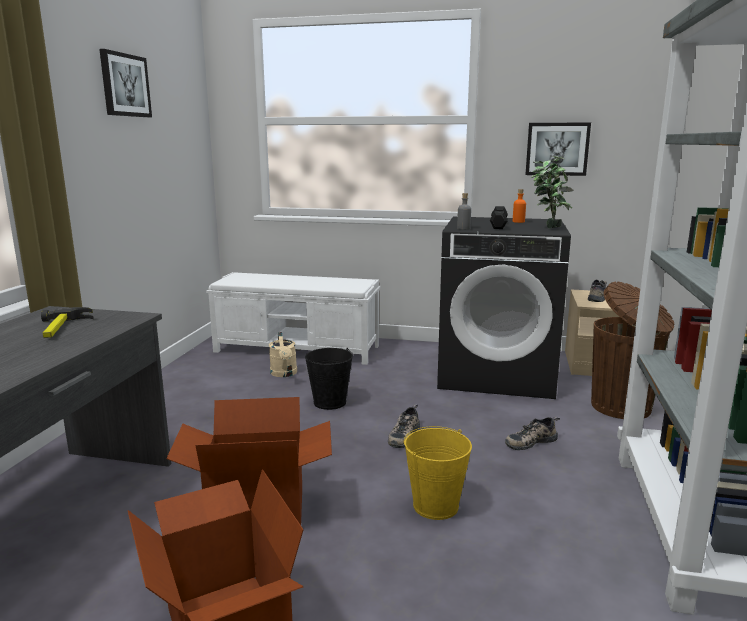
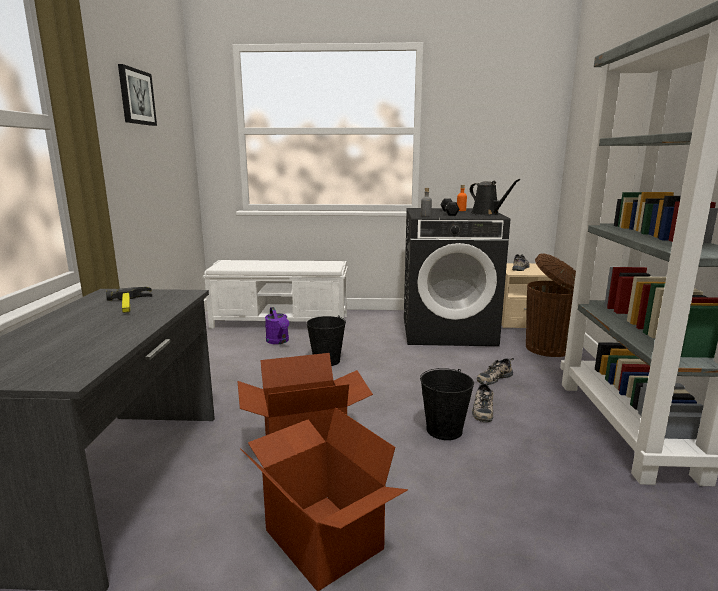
camera: 10 degrees left, 0 degrees up
beige watering can [269,332,297,377] -> purple watering can [265,307,289,344]
shoe [388,404,420,448] -> shoe moved to [472,381,493,422]
yellow bucket [404,426,472,520] -> black bucket [420,368,474,440]
picture [525,122,591,176] -> none
potted plant [531,156,573,228] -> black watering can [470,179,520,215]

